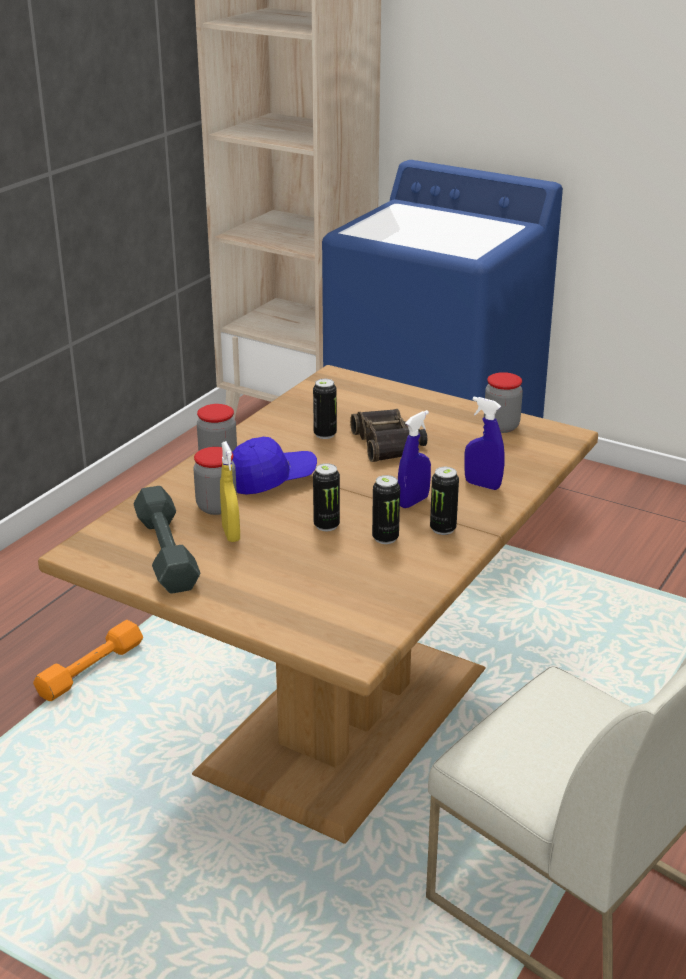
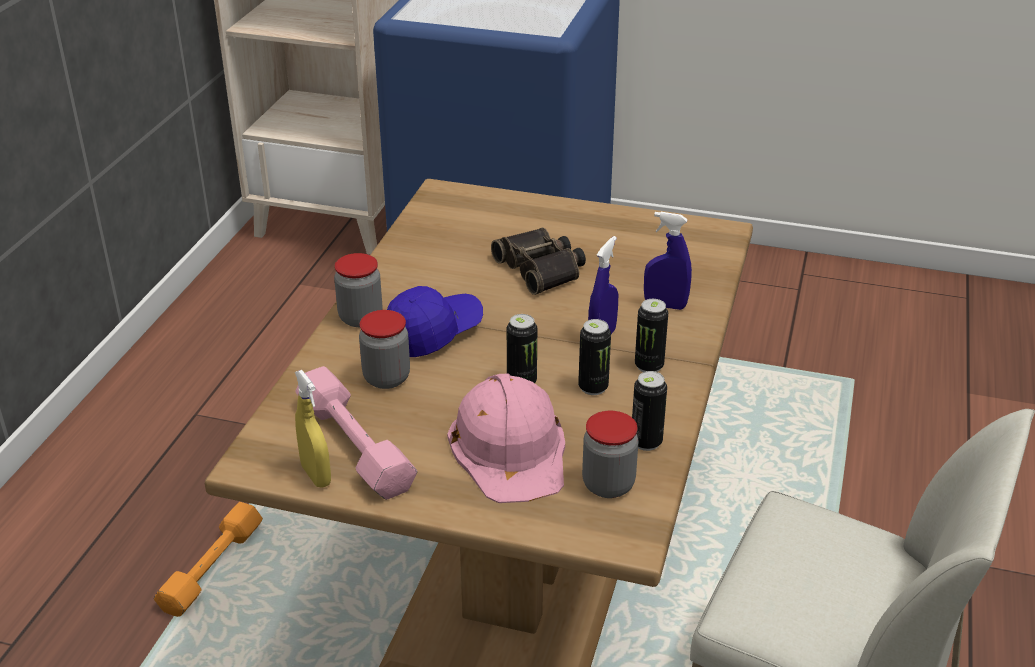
camera: 15 degrees left, 5 degrees up
grey dumbbell [134,486,200,594] -> pink dumbbell [295,366,418,500]
yellow spray bottle [220,441,240,542] -> yellow spray bottle moved to [295,370,331,488]
can [313,379,337,439] -> can moved to [632,371,667,451]
jar [484,372,523,433] -> jar moved to [582,411,638,498]
none -> pink hard hat [447,374,565,503]

